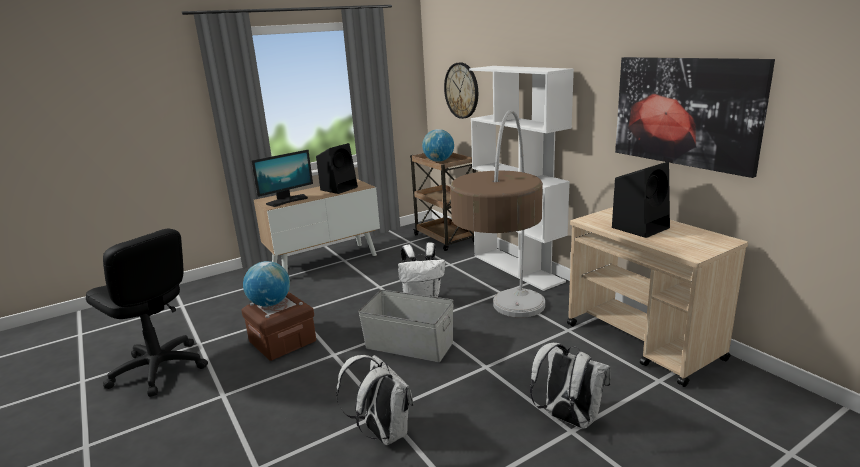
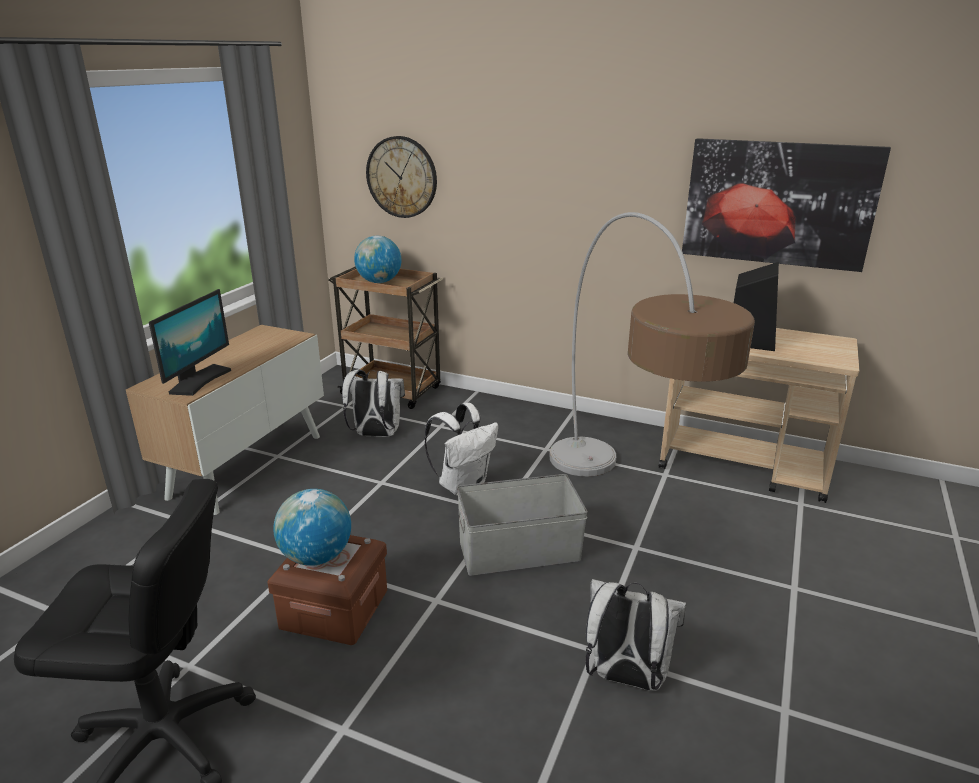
camera: 35 degrees left, 5 degrees up
black speaker [316,143,358,194] -> none
white bookcase [469,66,574,291] -> none
white backpack [530,343,611,429] -> white backpack moved to [342,369,405,437]

